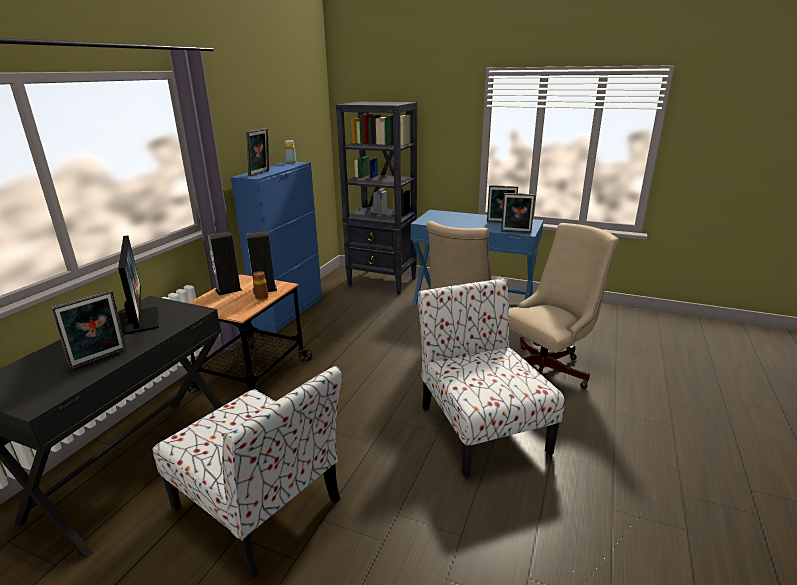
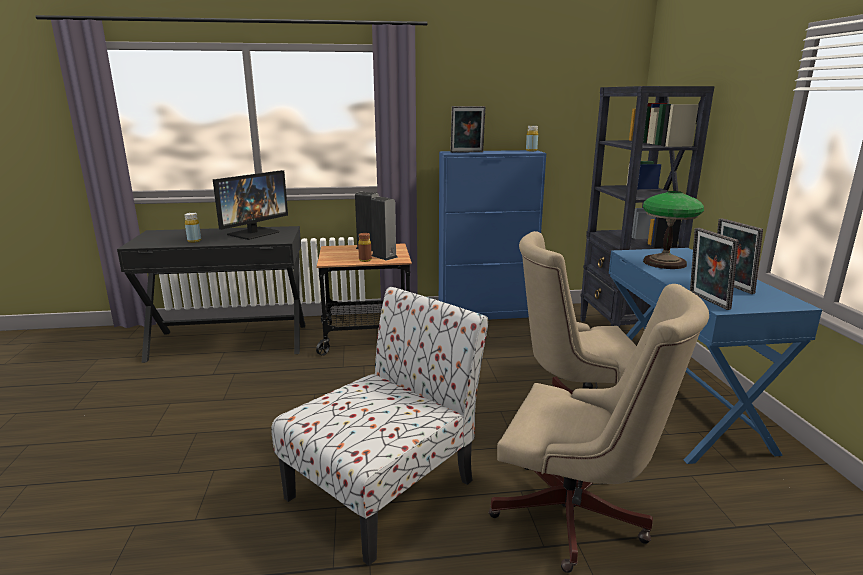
camera: 60 degrees right, 5 degrees down
picture frame [51,290,127,370] -> yellow bottle [184,213,201,243]
chair [153,366,342,579] -> none
none -> table lamp [643,191,704,269]

